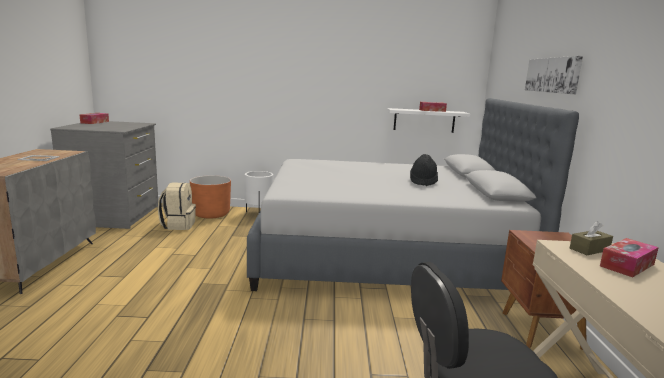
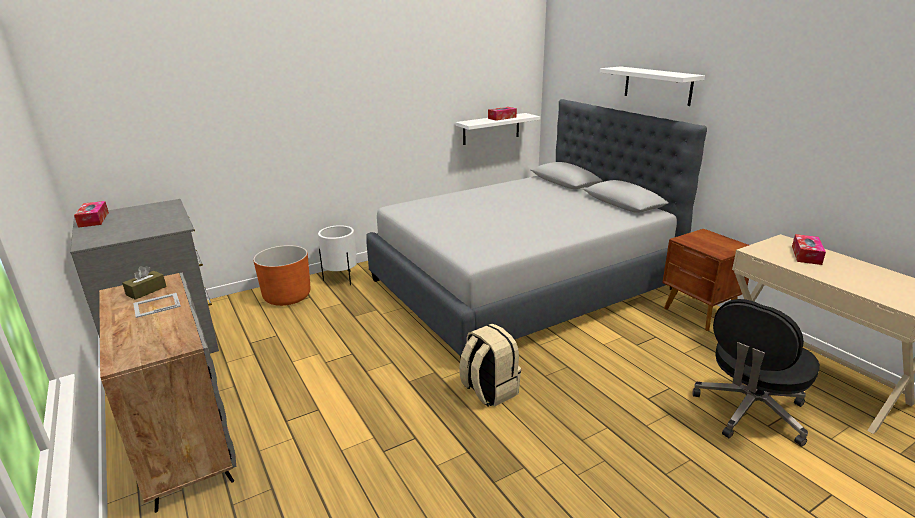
camera: 30 degrees left, 10 degrees up
beige backpack [158,183,196,230] -> beige backpack moved to [459,324,521,407]
black hat [410,154,438,186] -> none
picture [525,56,583,94] -> white shelf [600,66,705,106]
brown tissue box [570,221,613,255] -> brown tissue box moved to [122,266,166,300]

